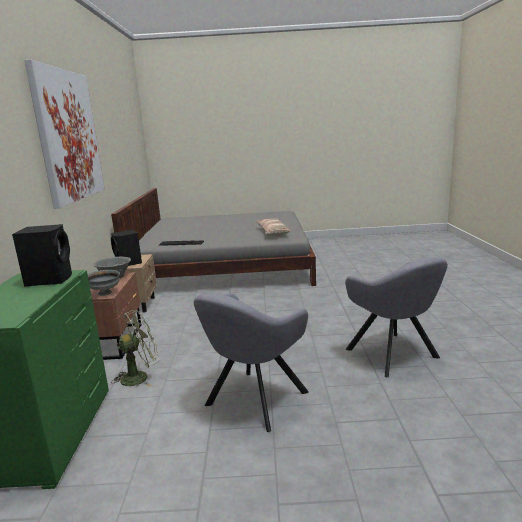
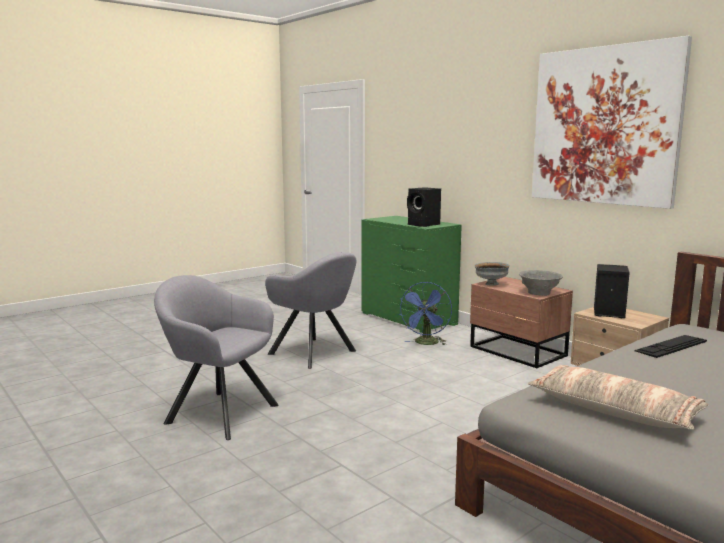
camera: 140 degrees right, 5 degrees down
green fan [111,310,159,387] -> blue fan [399,282,452,345]
grey armchair [194,293,309,432] -> grey armchair turned 135 degrees clockwise [265,252,357,369]

